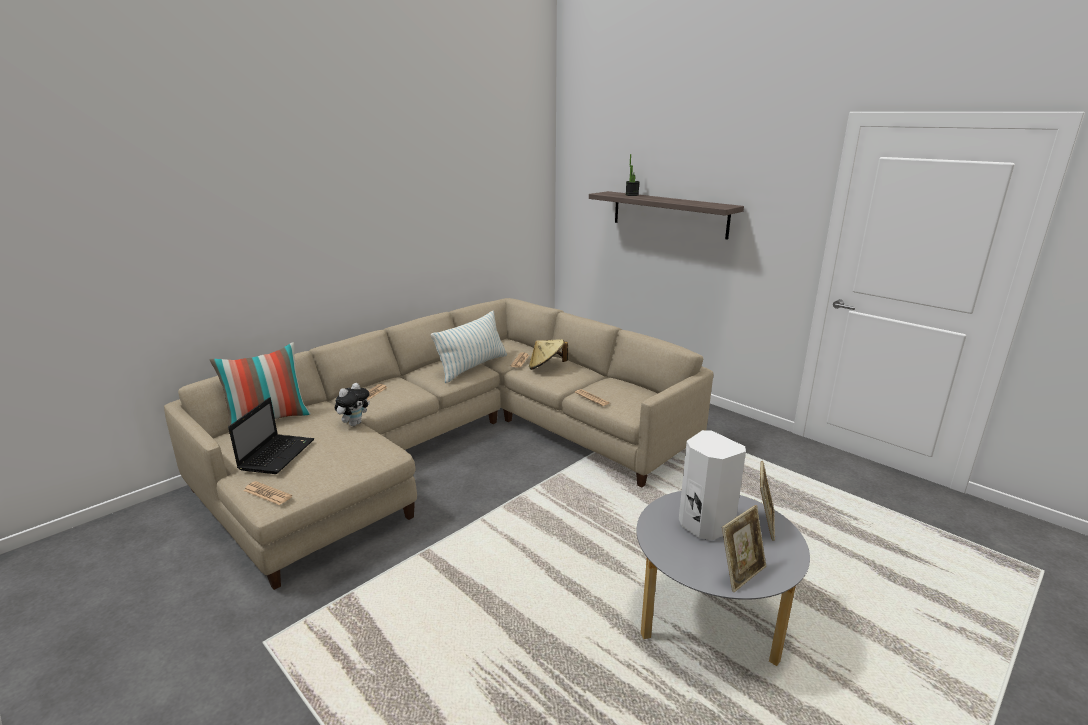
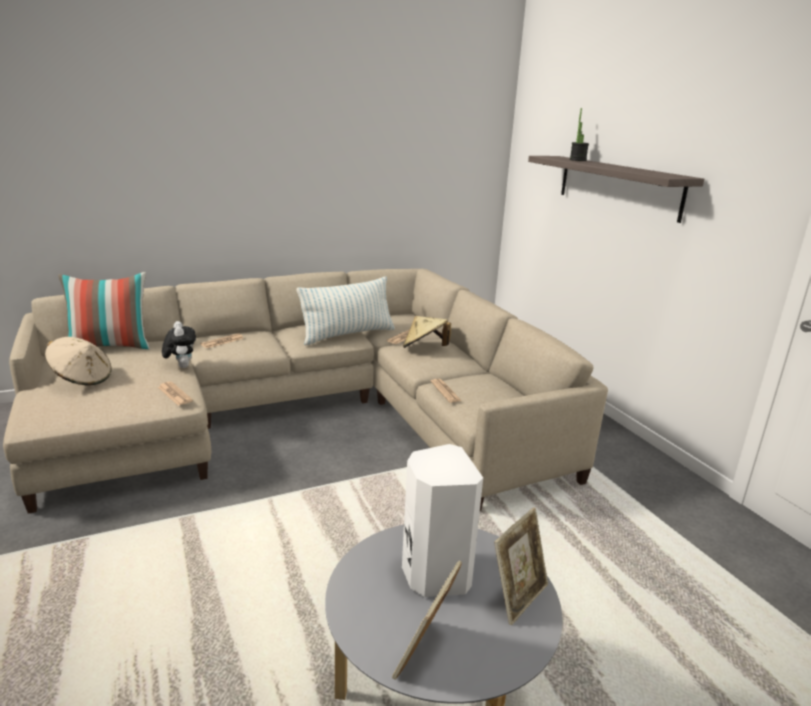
camera: 20 degrees right, 0 degrees up
laptop [228,397,314,474] -> beige hat [45,337,111,386]
newspaper [244,481,292,505] -> newspaper moved to [158,382,193,405]
plush toy [335,383,370,426] -> plush toy turned 75 degrees counterclockwise [162,321,196,368]
picture frame [722,505,766,592] -> picture frame turned 135 degrees clockwise [392,560,462,680]

